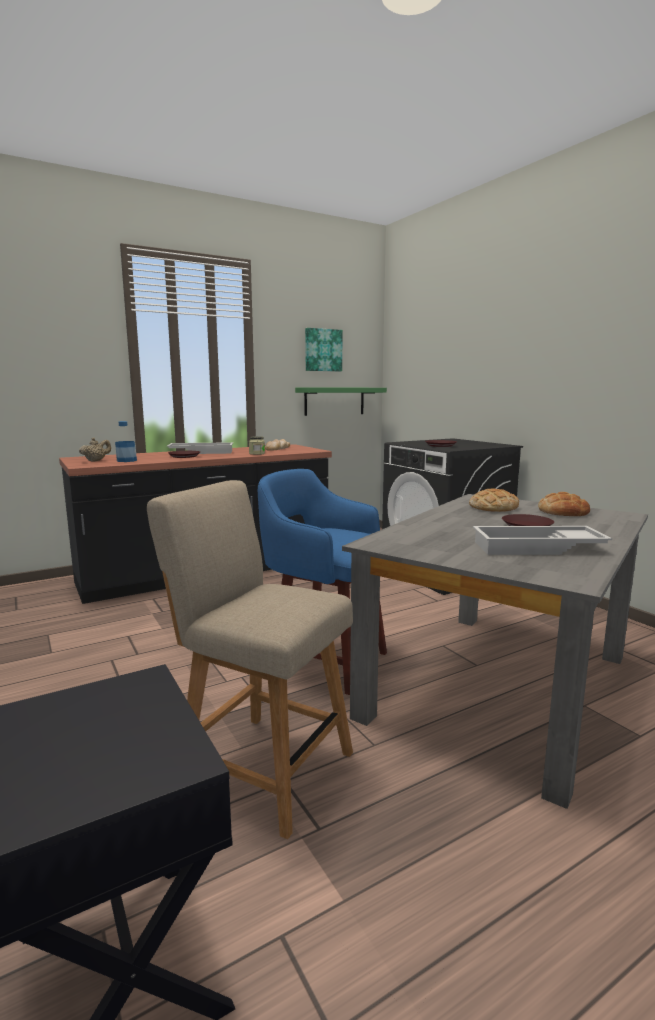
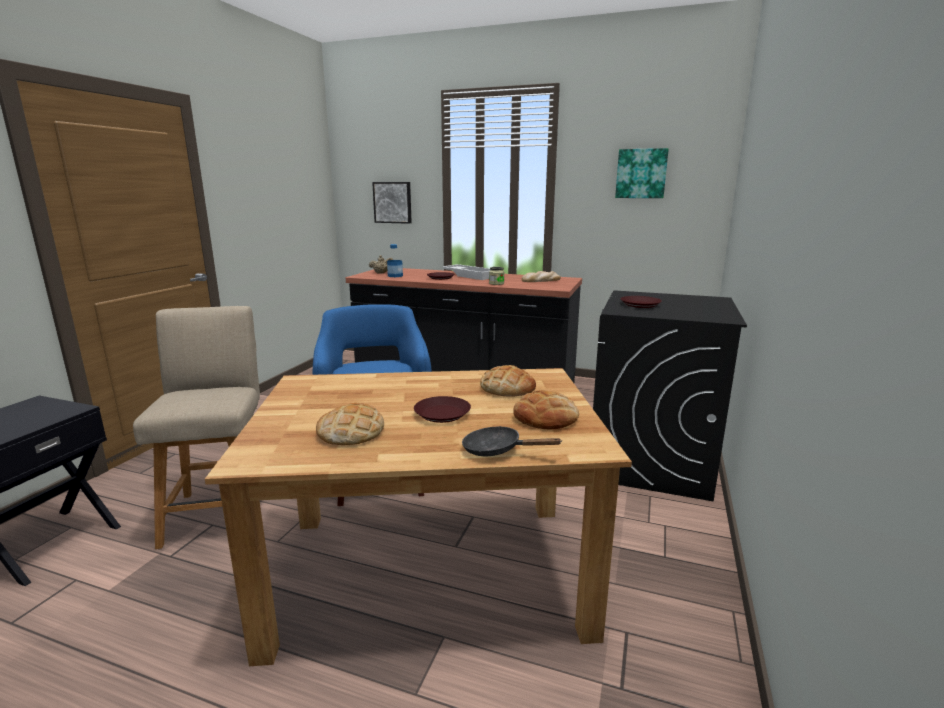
camera: 50 degrees right, 5 degrees up
green shelf [295,387,387,416] -> none
grey dining table [342,494,648,809] -> brown dining table [205,368,632,666]
white tray [473,526,612,555] -> bread [316,403,384,445]
none -> picture [372,182,412,224]
none -> black frying pan [462,426,562,456]

